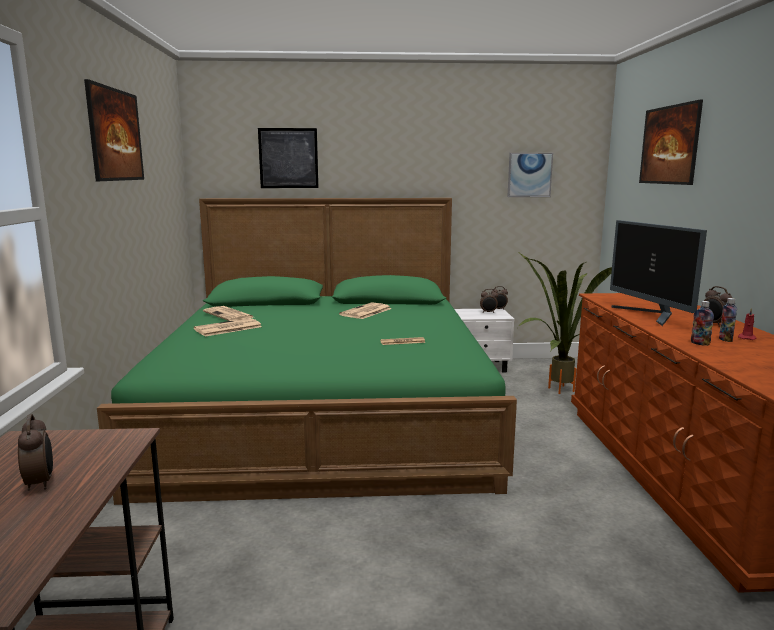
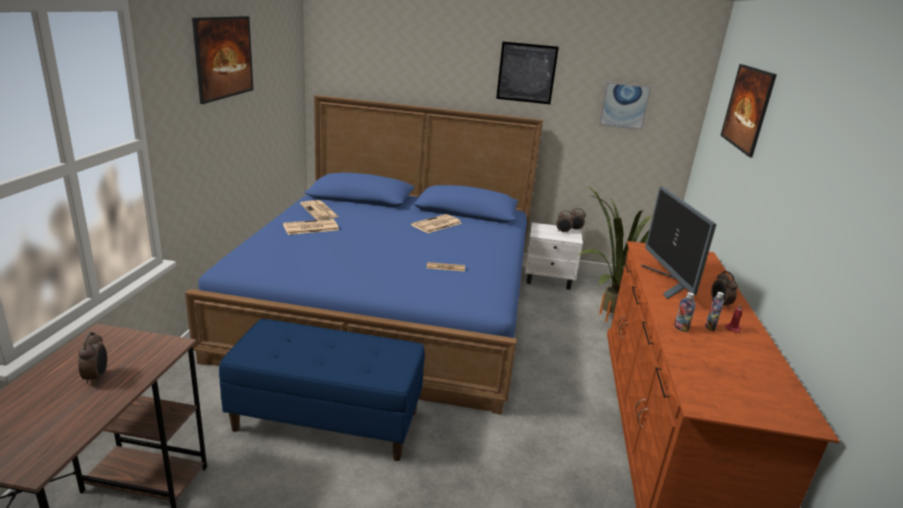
camera: 10 degrees right, 10 degrees up
green bed [97,198,517,505] -> blue bed [185,95,543,415]
picture [258,128,318,188] -> picture moved to [496,41,559,104]
none -> blue bench [219,319,425,461]

